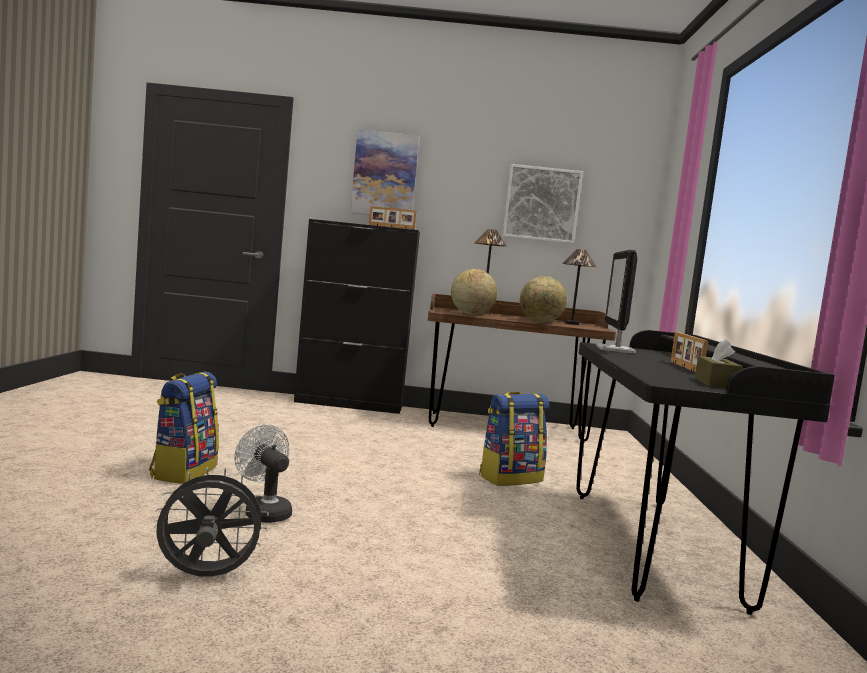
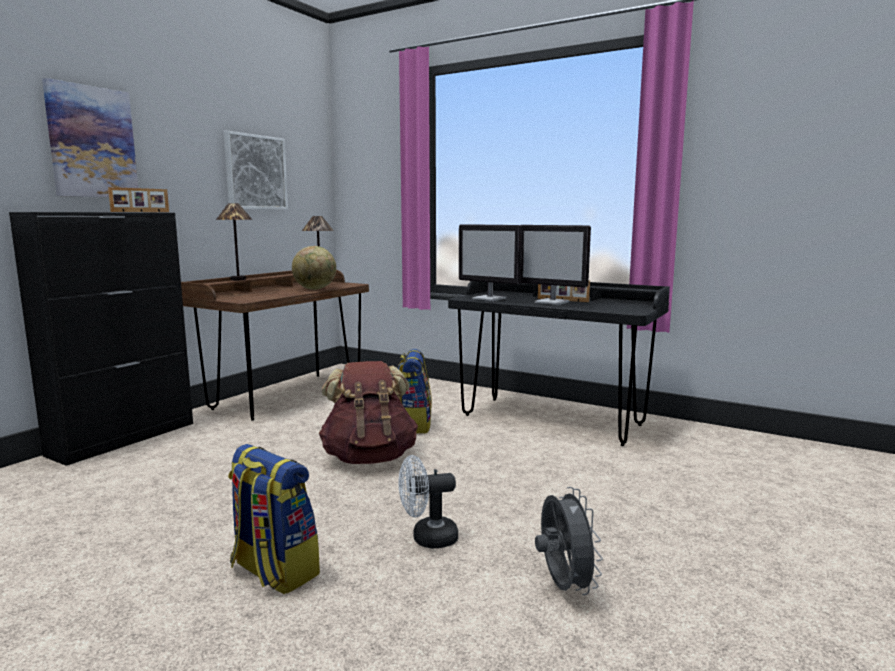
camera: 60 degrees left, 5 degrees up
grey fan [154,467,269,577] -> grey fan turned 150 degrees clockwise [535,487,603,595]
globe [451,269,497,315] -> none
brown tissue box [695,339,743,389] -> none
none -> brown backpack [319,361,418,464]
none -> monitor [521,225,591,305]

